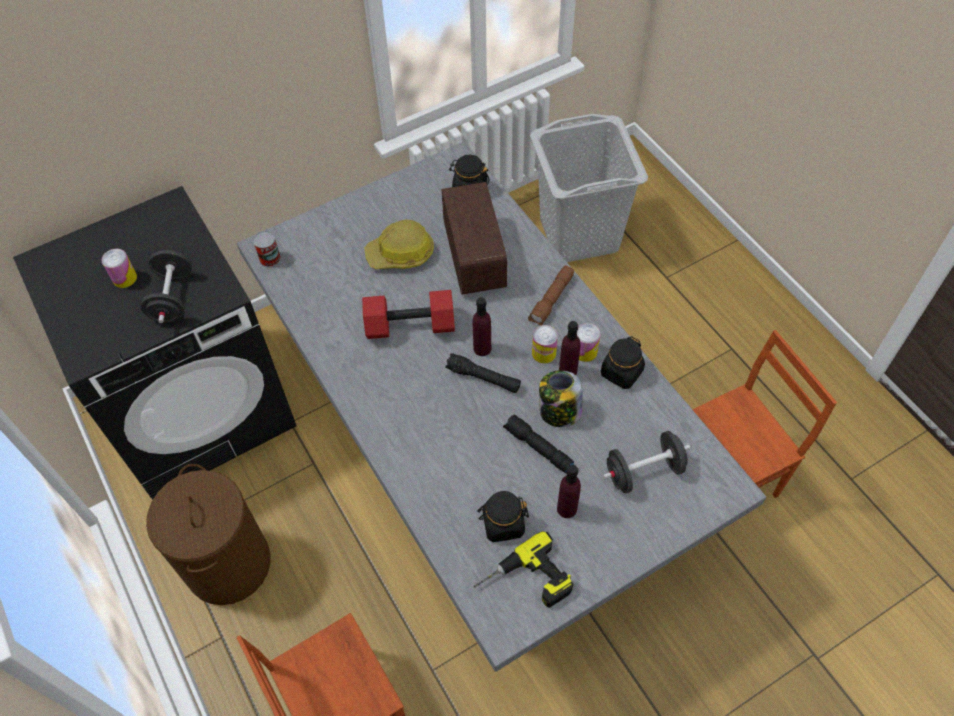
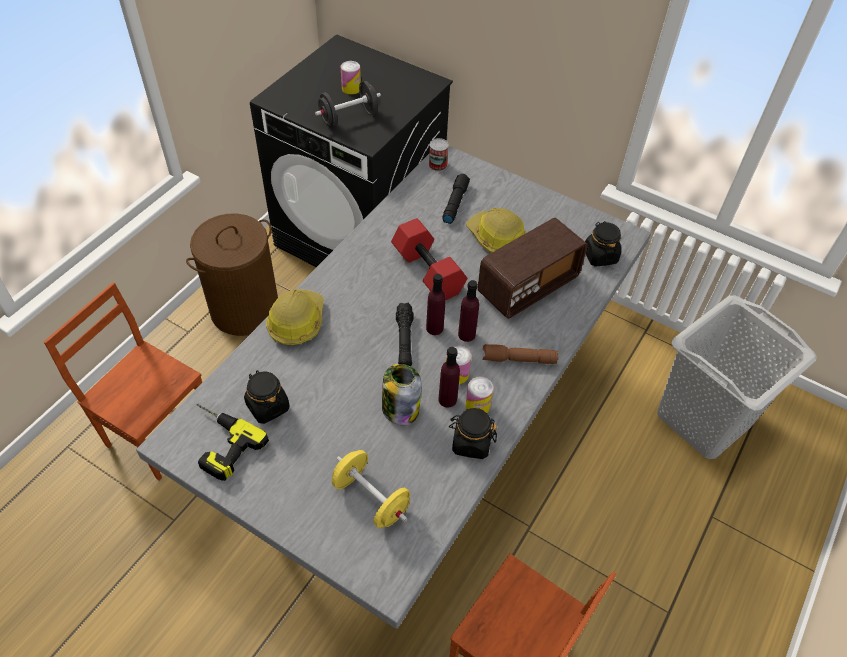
camera: 60 degrees right, 5 degrees down
black flashlight [503,414,574,474] -> black flashlight moved to [443,174,470,224]
purple bottle [557,465,581,518] -> purple bottle moved to [458,280,479,342]
black dumbbell [603,431,691,493] -> yellow dumbbell [332,450,410,528]
none -> hard hat [266,289,324,345]

